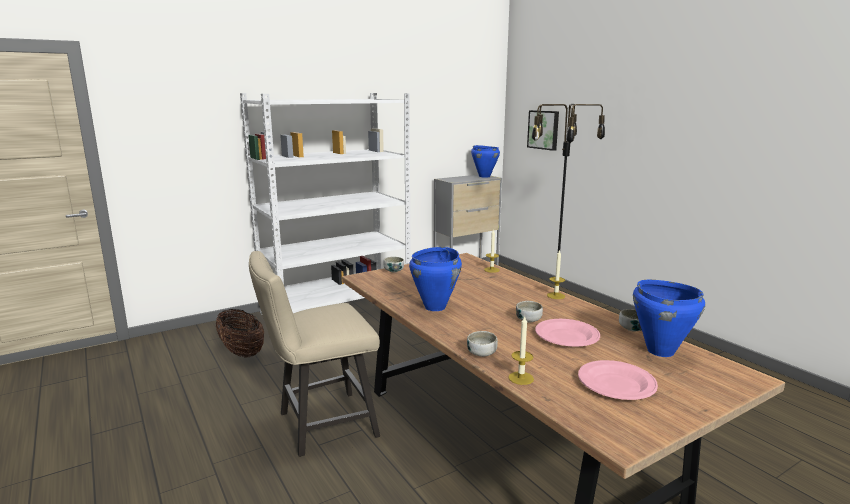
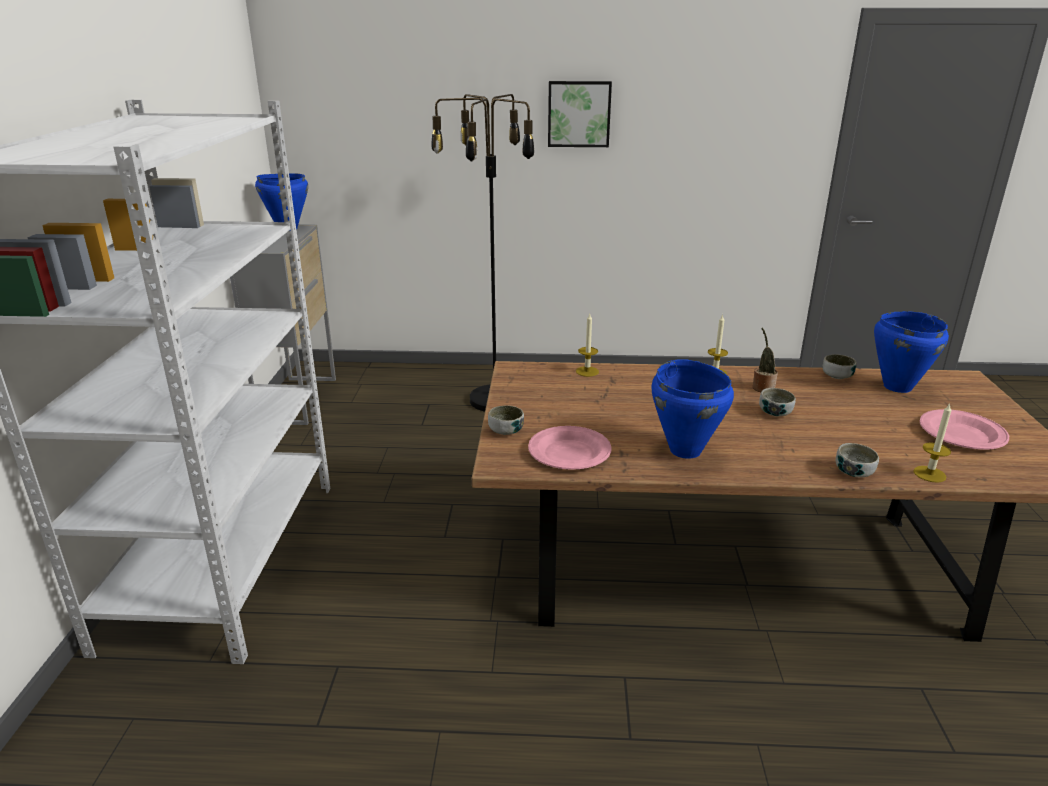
camera: 55 degrees left, 10 degrees up
basket [216,309,264,357] -> none
beige chair [249,251,380,457] -> none
picture [527,110,559,151] -> picture moved to [548,81,612,147]
pink plate [535,319,600,347] -> pink plate moved to [528,426,611,470]
none -> potted plant [753,328,778,392]

